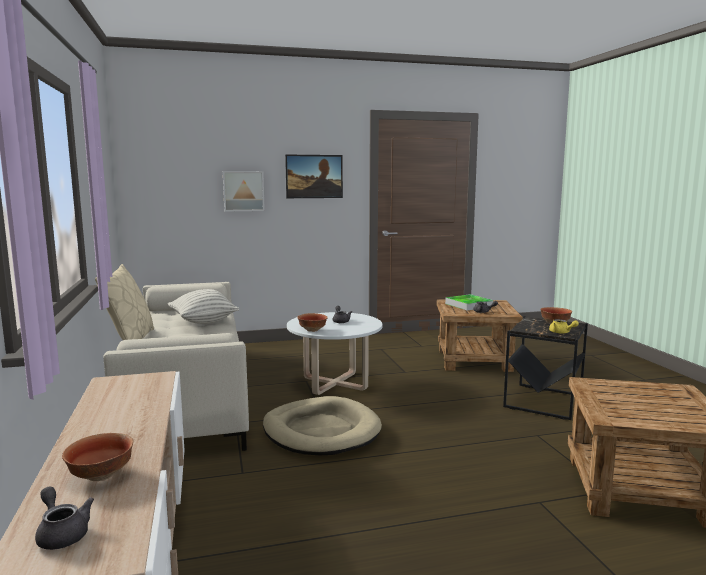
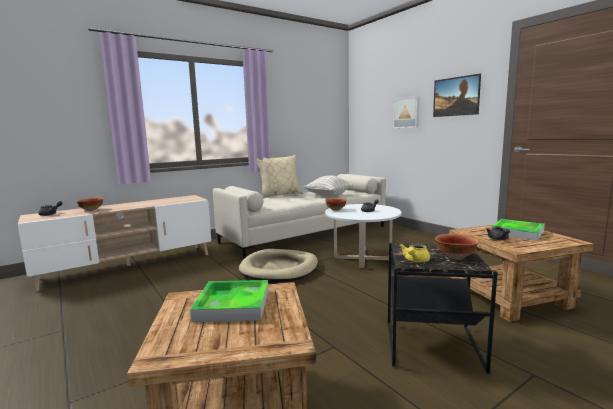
camera: 70 degrees right, 0 degrees up
none -> tray [190,280,268,322]

